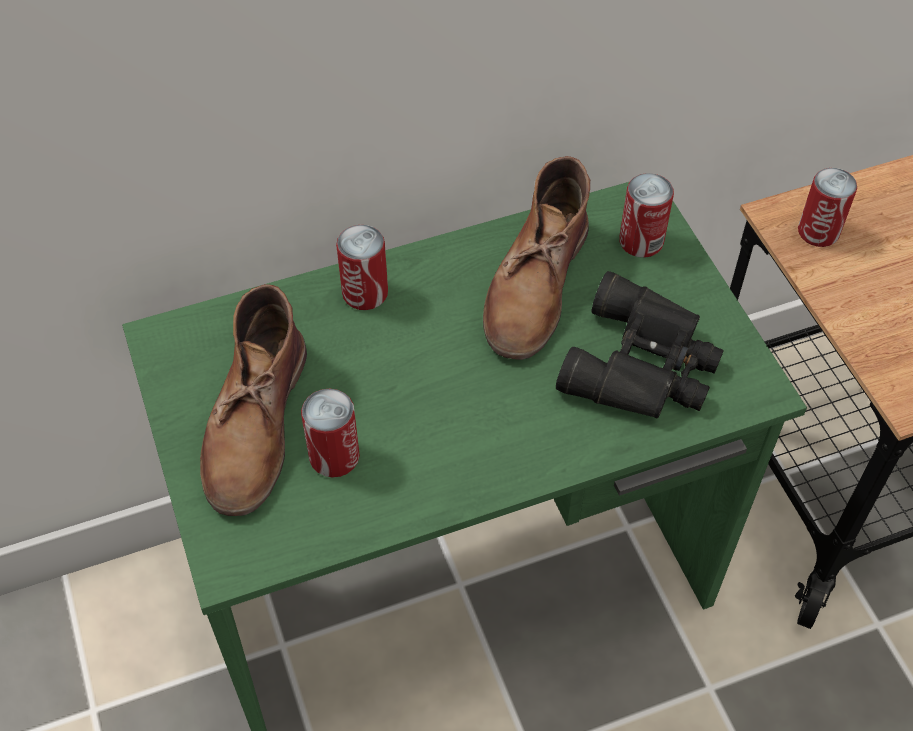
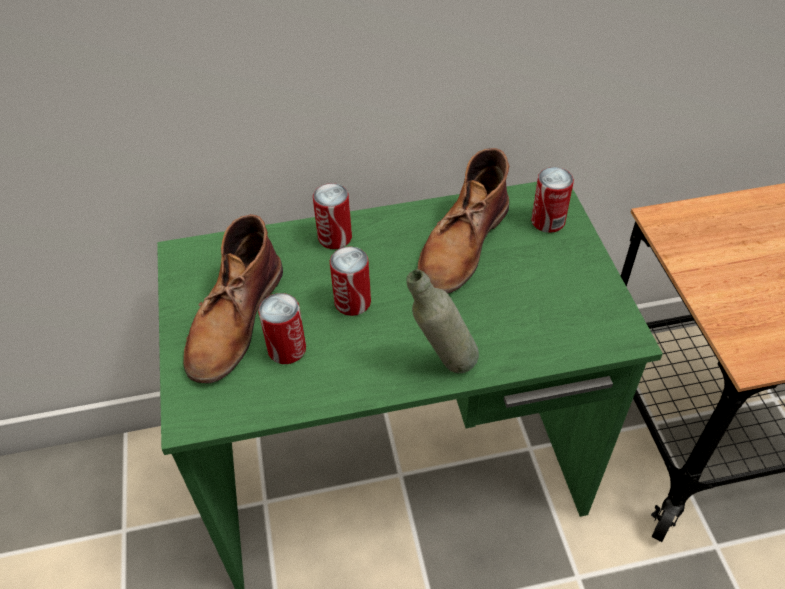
camera: 10 degrees right, 5 degrees down
black binoculars [556,271,724,419] -> none
can [798,168,857,247] -> can moved to [330,246,371,316]
none -> grey bottle [406,269,479,374]

